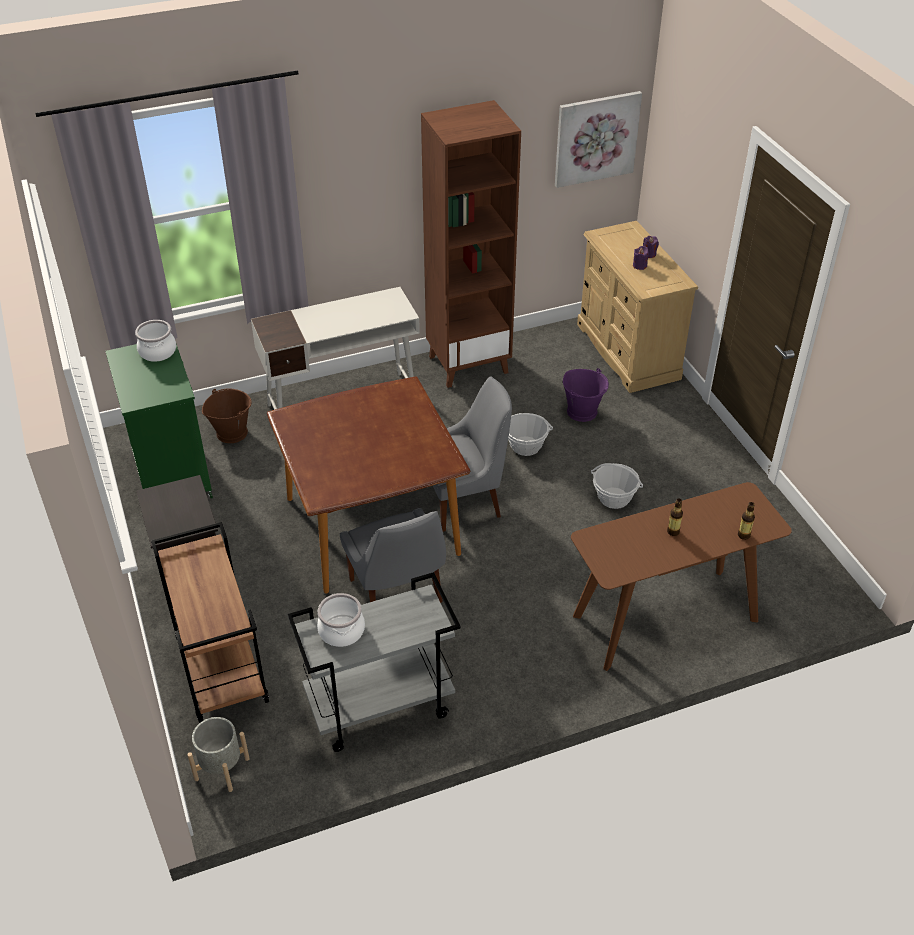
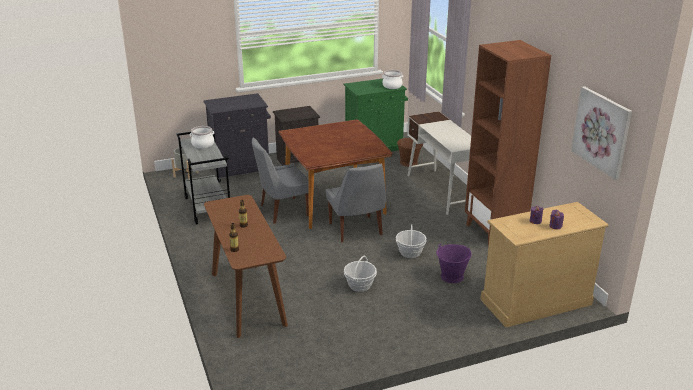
camera: 90 degrees right, 15 degrees down
brown cart [151,522,269,723] -> black cabinet [203,93,271,182]

